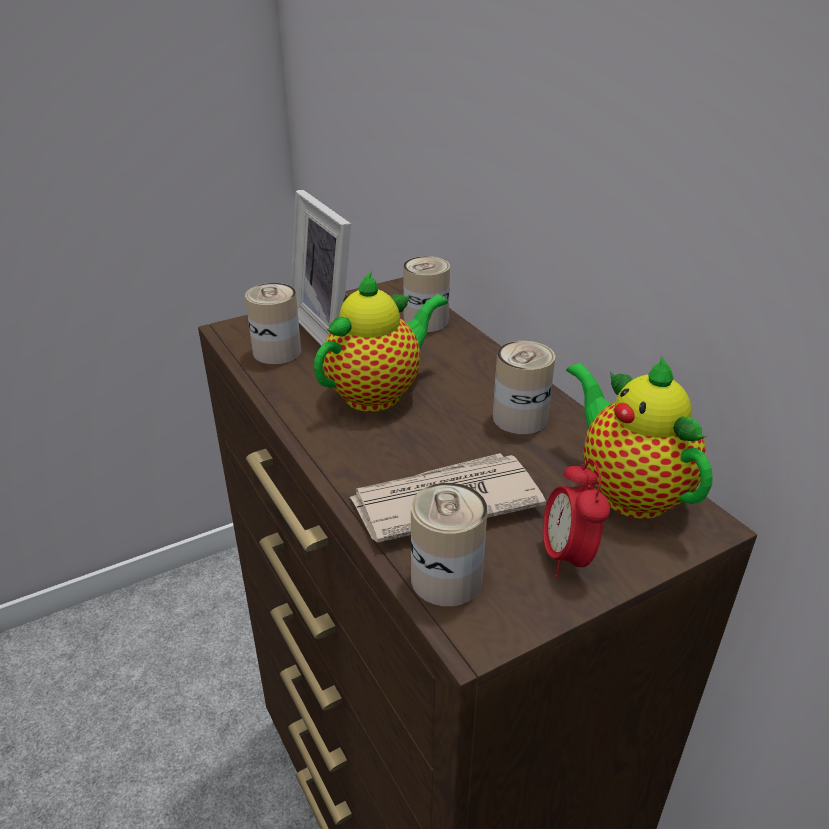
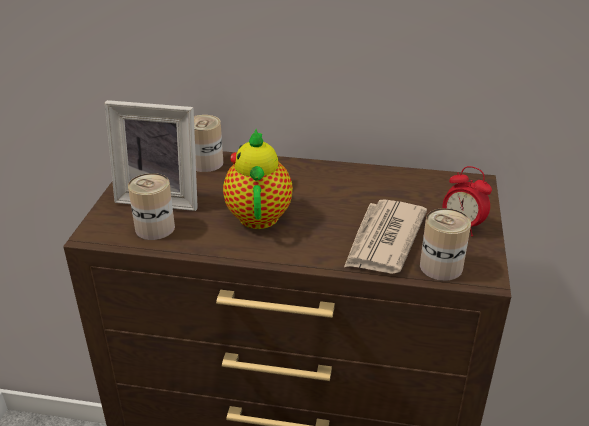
camera: 50 degrees left, 0 degrees up
can [493,341,555,434] -> none
teapot [566,355,713,519] -> none

